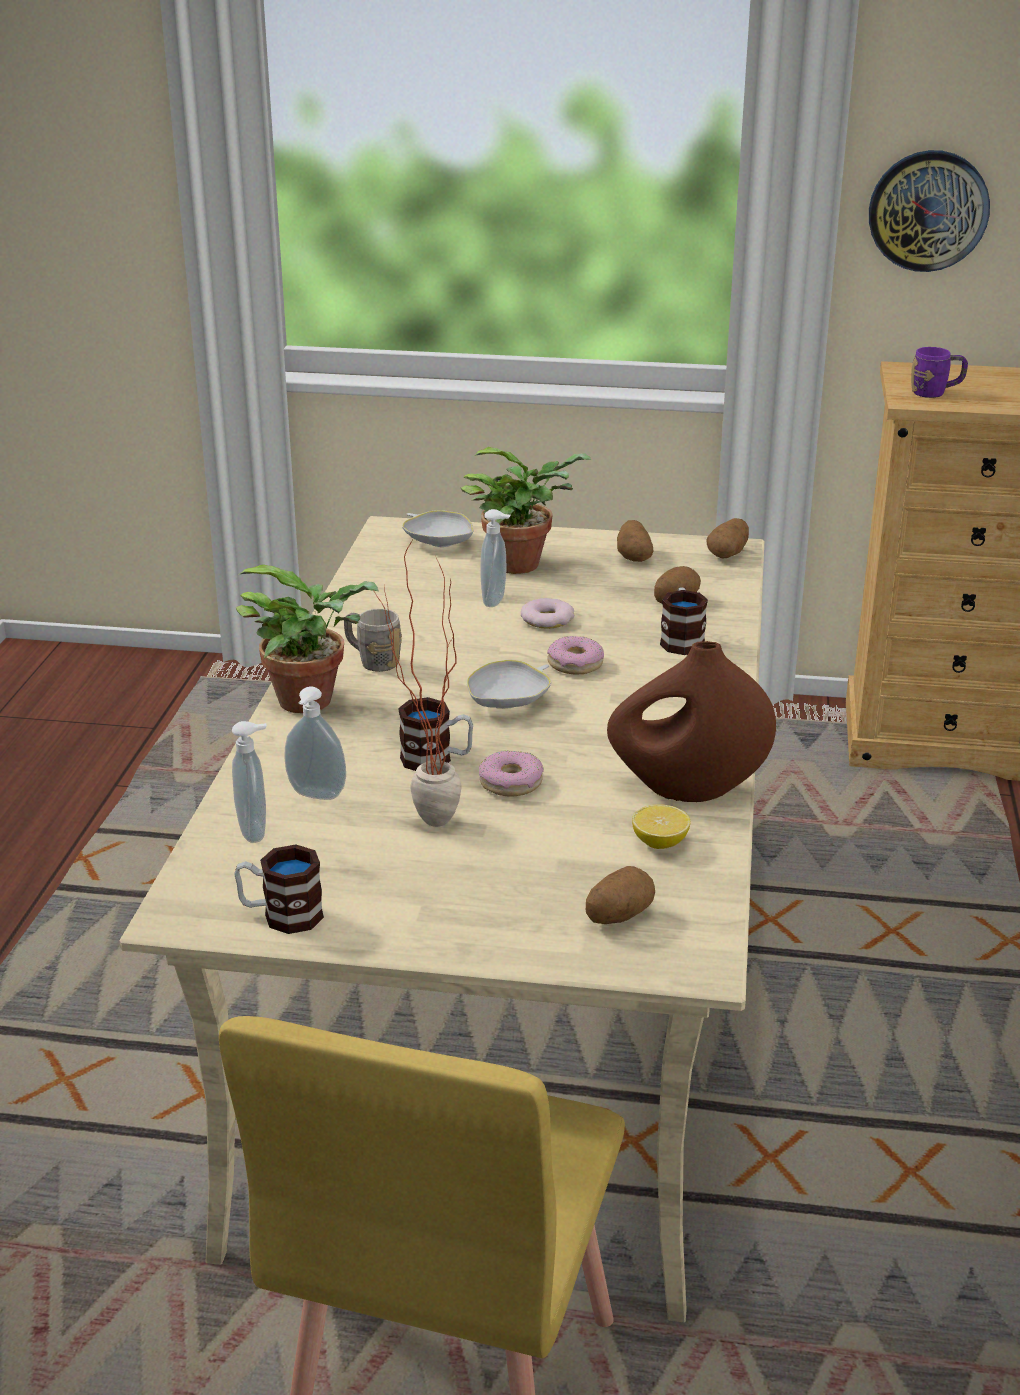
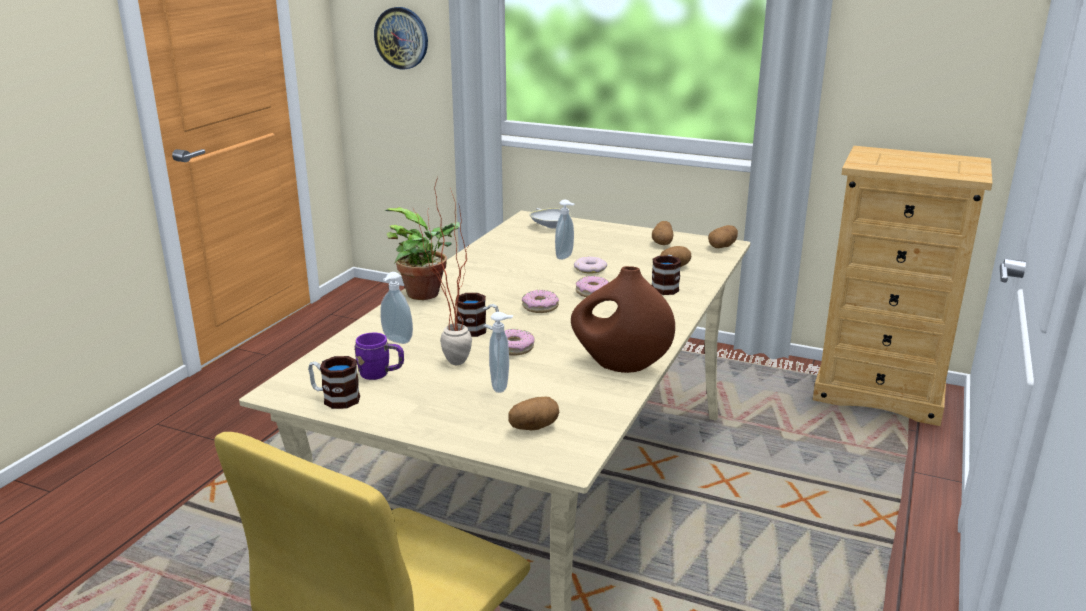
camera: 15 degrees right, 5 degrees down
soap dispenser [232,721,267,843] -> soap dispenser moved to [489,312,513,393]
grey mug [344,609,402,672] -> none
potted plant [461,447,592,574] -> none
white bowl [467,660,551,709] -> donut [522,290,559,313]
lemon [632,804,690,849] -> none
wall clock [869,150,990,272] -> wall clock moved to [374,7,428,70]
purple mug [911,347,968,398] -> purple mug moved to [354,332,404,380]

